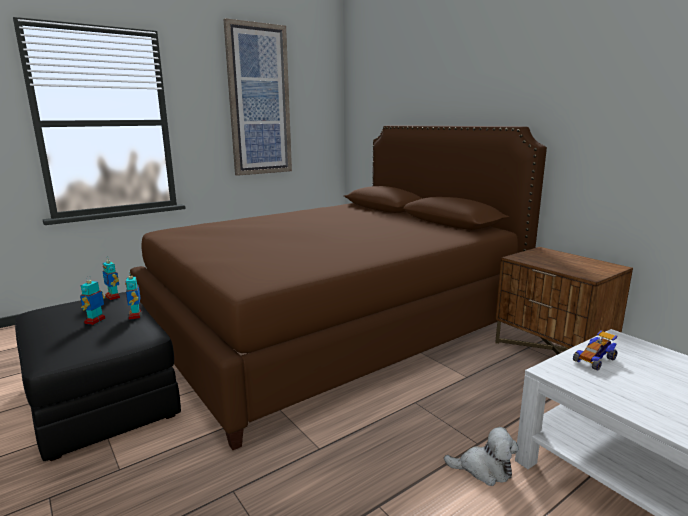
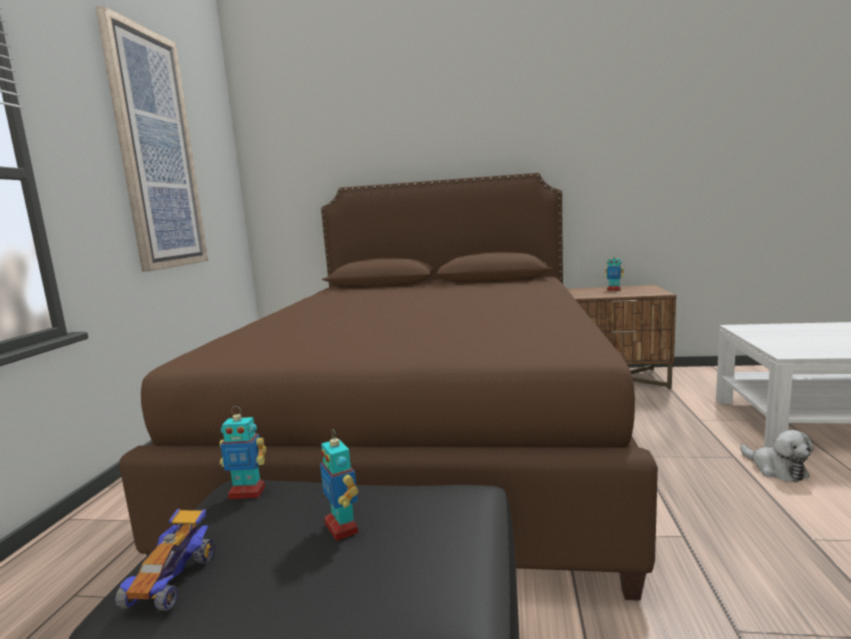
camera: 45 degrees left, 5 degrees down
toy robot [125,273,141,320] -> toy robot moved to [605,254,624,291]
plush toy [444,427,519,486] -> plush toy turned 105 degrees clockwise [740,430,814,482]
toy car [573,330,617,370] -> toy car moved to [115,509,215,611]

